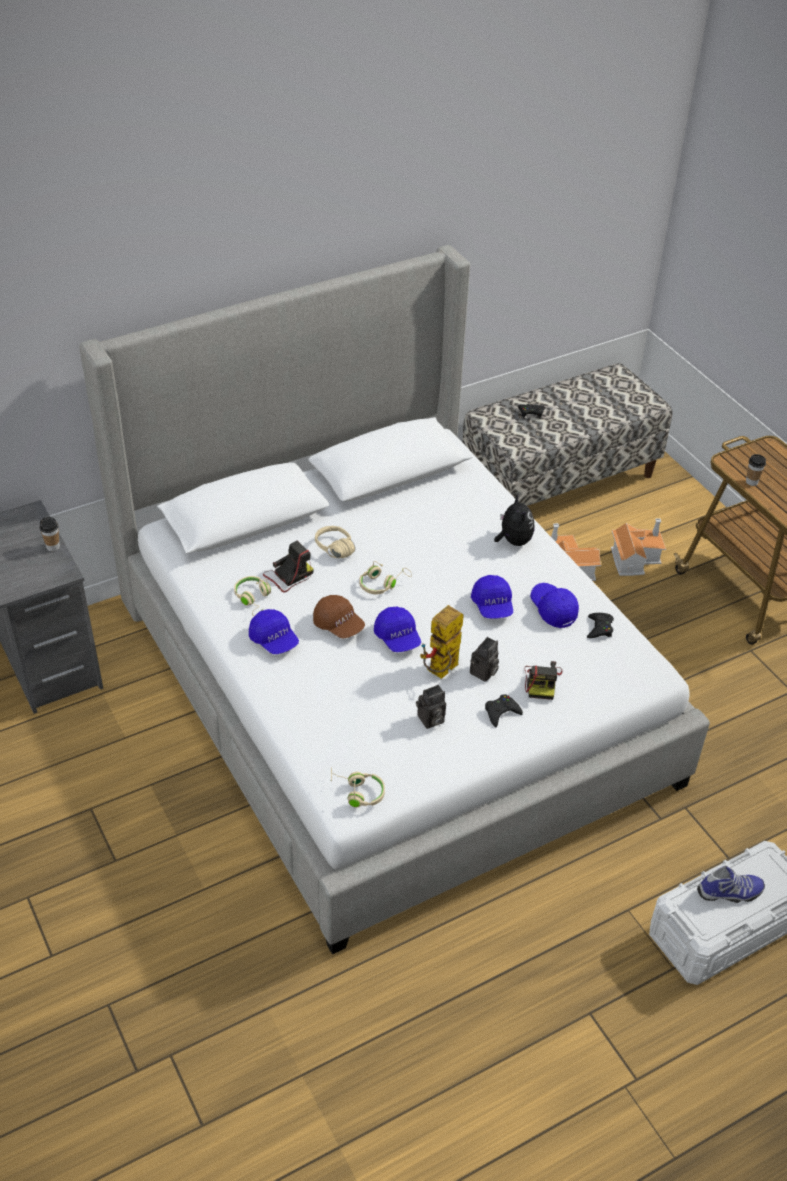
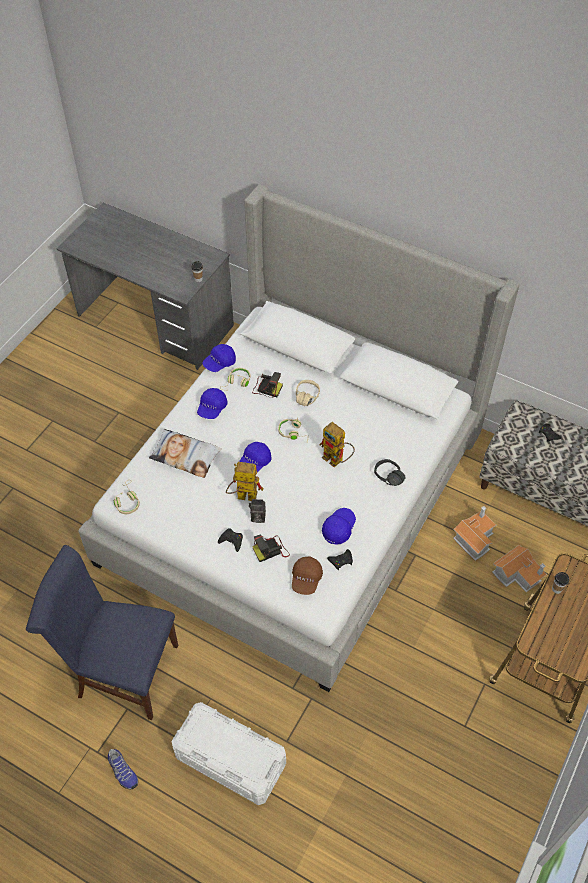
camera: 60 degrees right, 10 degrees up
brown cap [313,595,365,639] -> brown cap moved to [292,556,323,595]
camera [416,685,446,729] -> none
blue cap [471,575,513,619] -> blue cap moved to [202,344,236,372]
plush toy [494,495,535,546] -> black headphones [374,459,406,486]
shoe [697,866,765,903] -> shoe moved to [108,749,138,790]
none -> blue chair [26,545,178,720]
none -> pillow [149,429,221,478]
none -> toy robot [319,422,355,468]

